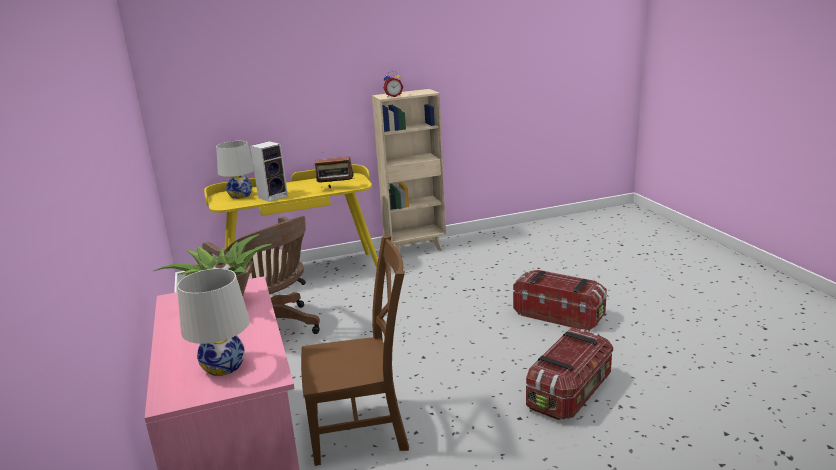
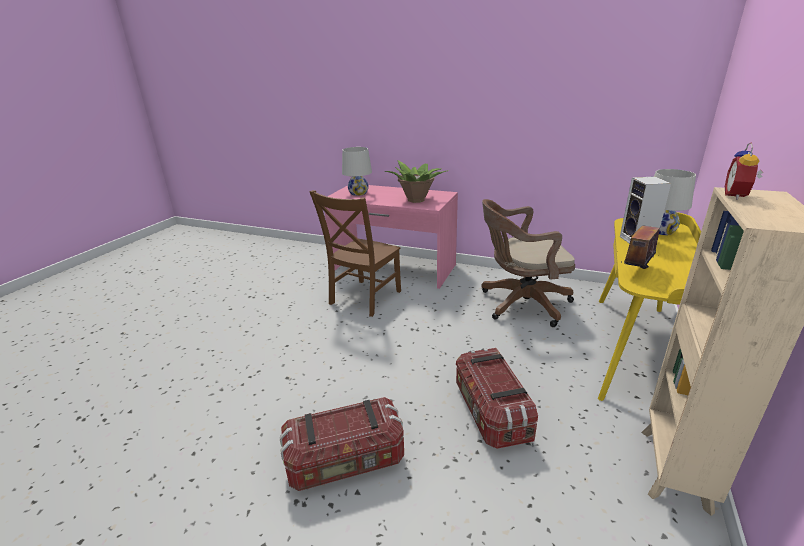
camera: 130 degrees right, 5 degrees up
storage box [526,327,613,420] -> storage box moved to [456,348,538,449]

